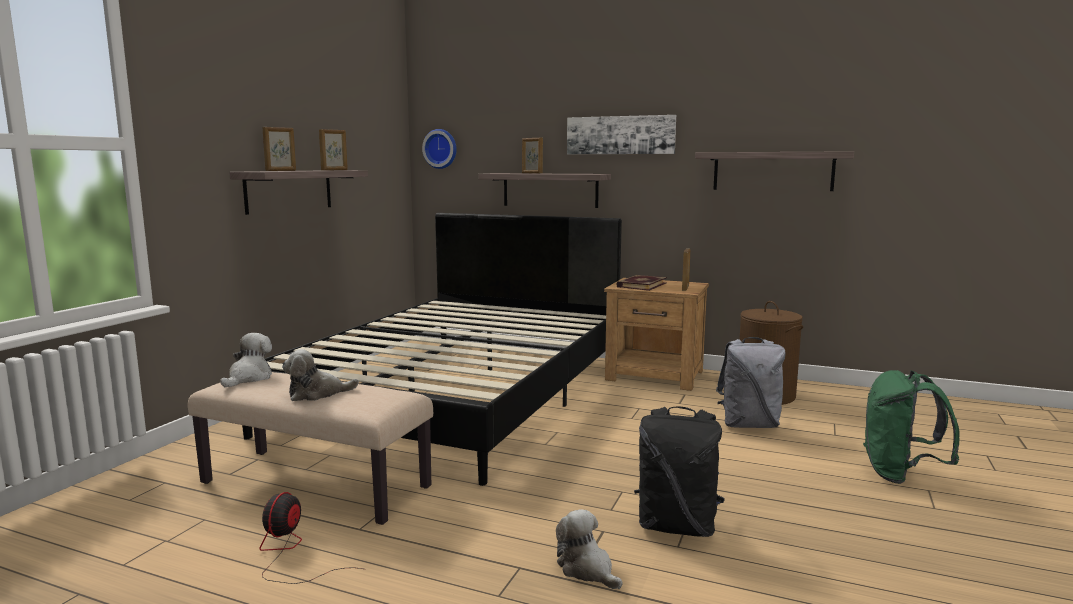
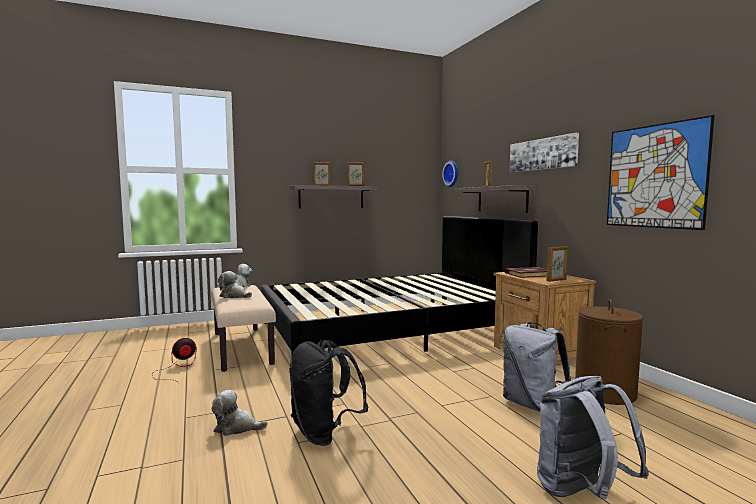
camera: 45 degrees right, 5 degrees down
plush toy [556,510,622,589] -> plush toy turned 90 degrees counterclockwise [212,390,268,436]
shelf [695,151,854,191] -> picture [607,115,715,230]
green backpack [863,370,960,484] -> grey backpack [537,376,649,500]

